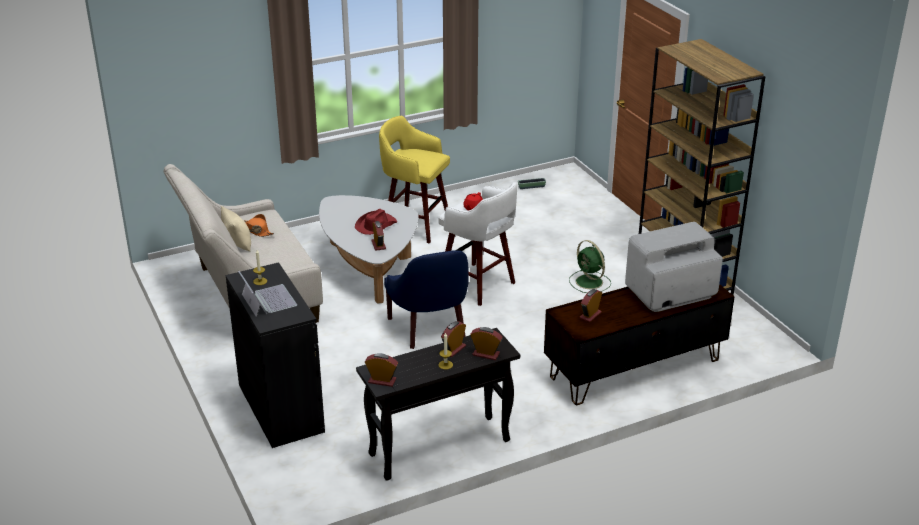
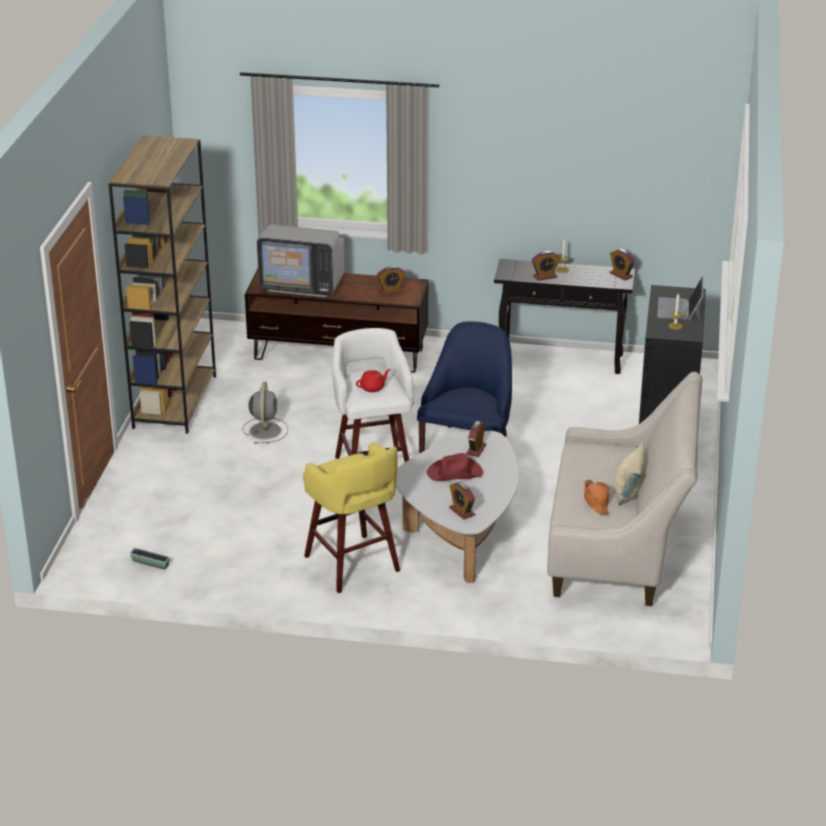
camera: 145 degrees left, 0 degrees up
alarm clock [470,327,503,360] -> alarm clock moved to [449,482,475,519]
green fan [569,240,611,293] -> grey fan [243,382,288,444]

